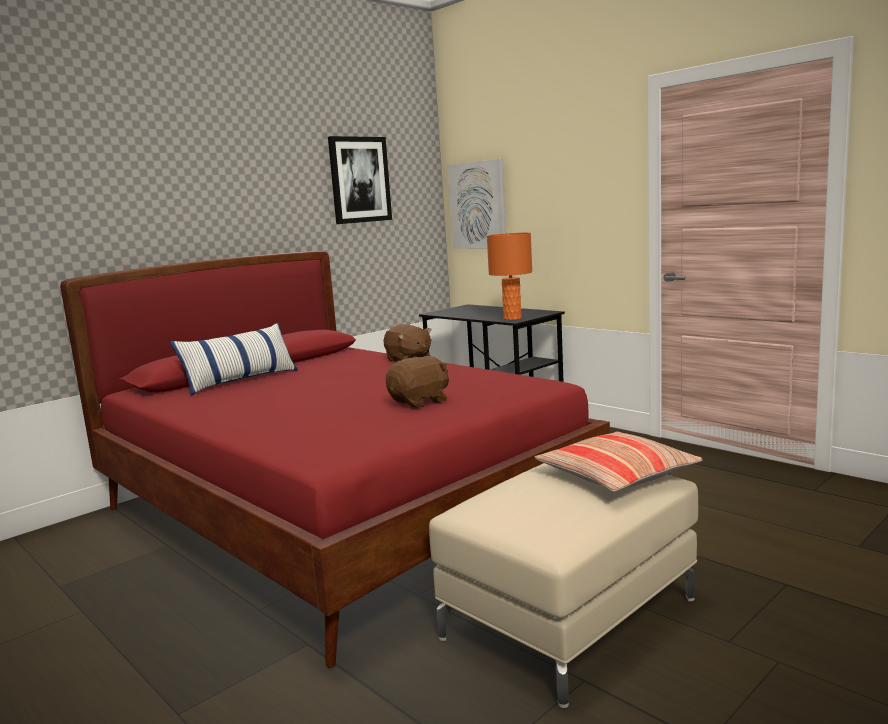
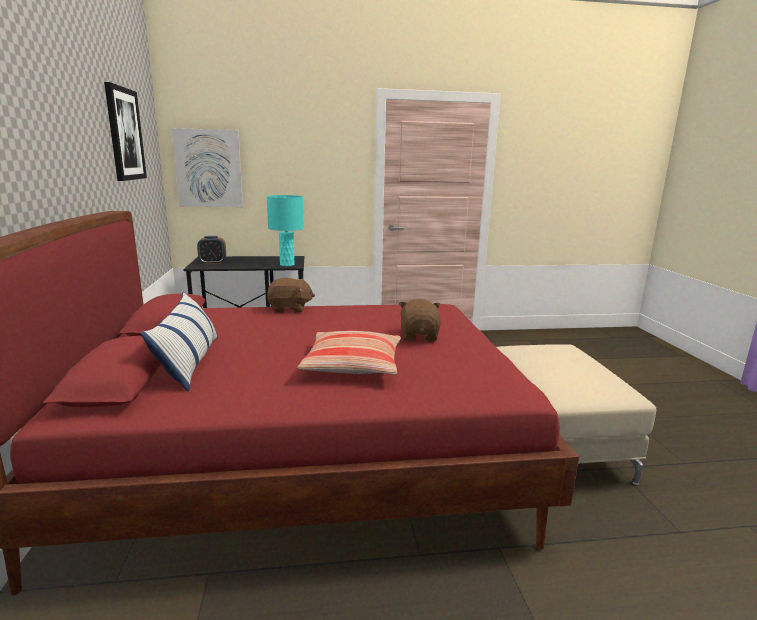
camera: 55 degrees left, 5 degrees up
orange table lamp [487,232,532,320] -> turquoise table lamp [267,195,304,266]
pillow [535,431,703,492] -> pillow moved to [297,331,401,375]
none -> alarm clock [197,236,226,264]

